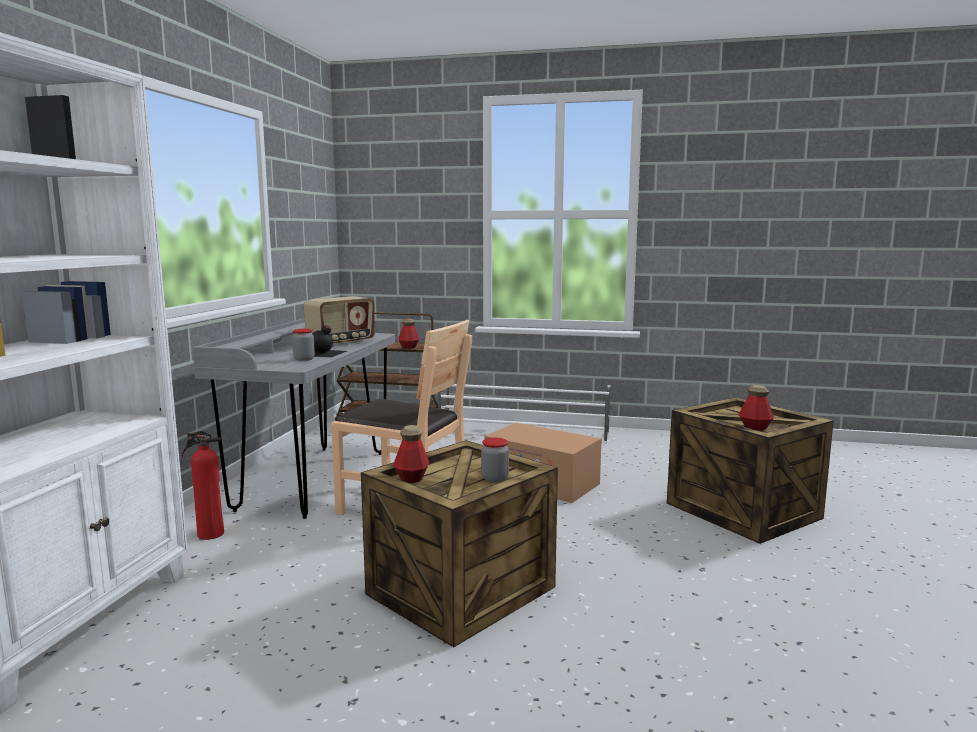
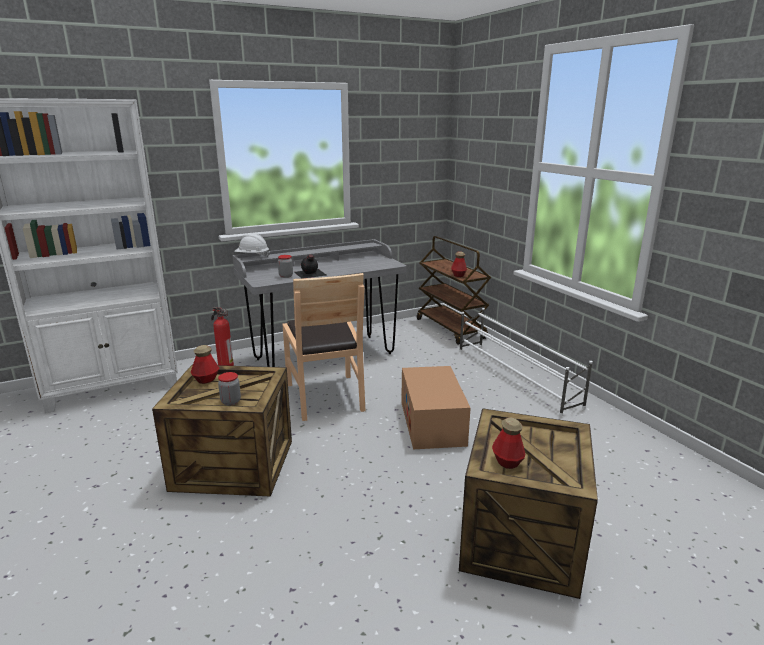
camera: 50 degrees right, 10 degrees up
radio [304,296,375,344] -> none
none -> white hard hat [234,233,270,257]

